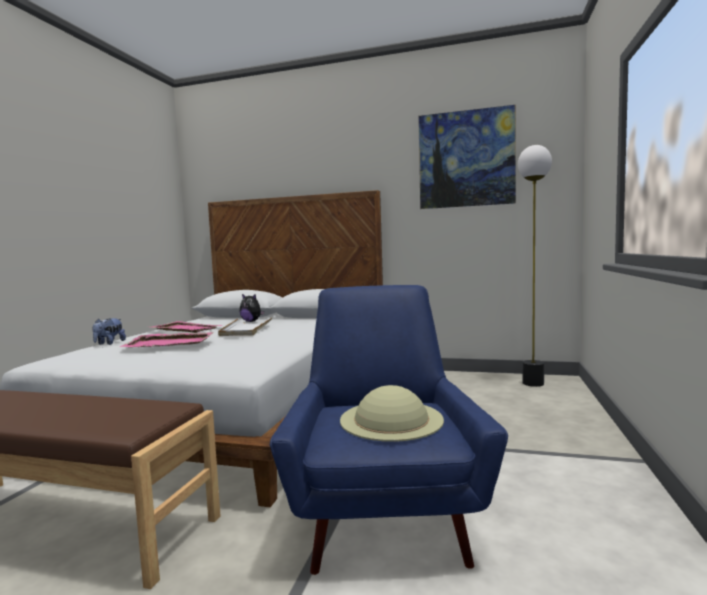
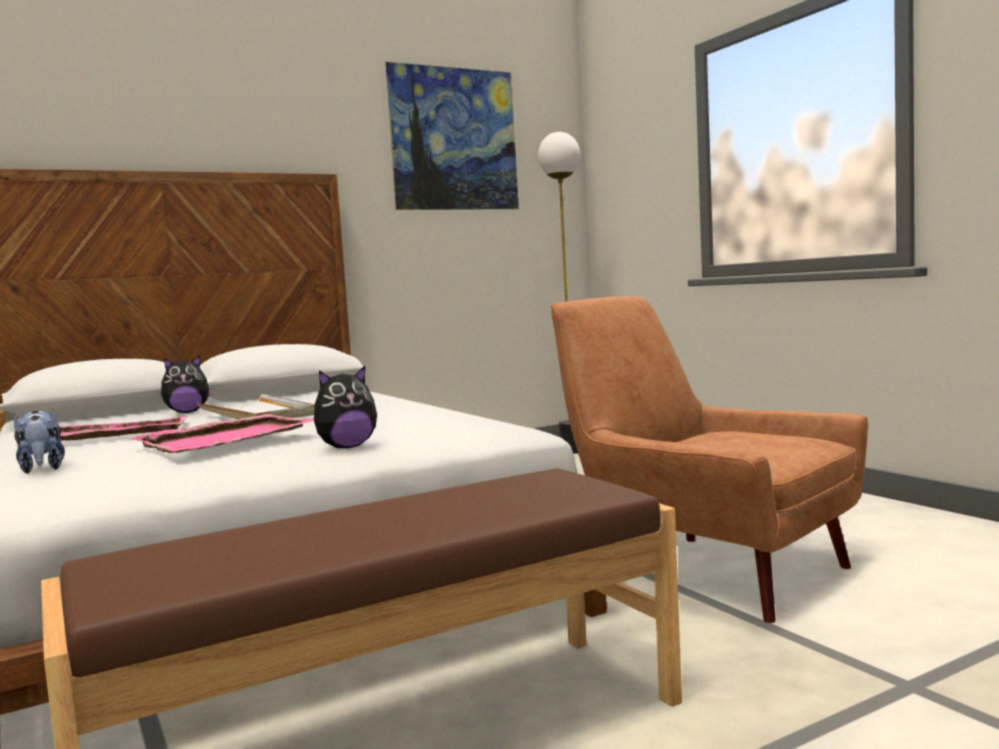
camera: 45 degrees left, 0 degrees up
blue armchair [270,285,508,575] -> brown armchair [551,296,868,623]
beige hat [340,385,444,442] -> none
none -> plush toy [314,366,377,448]

